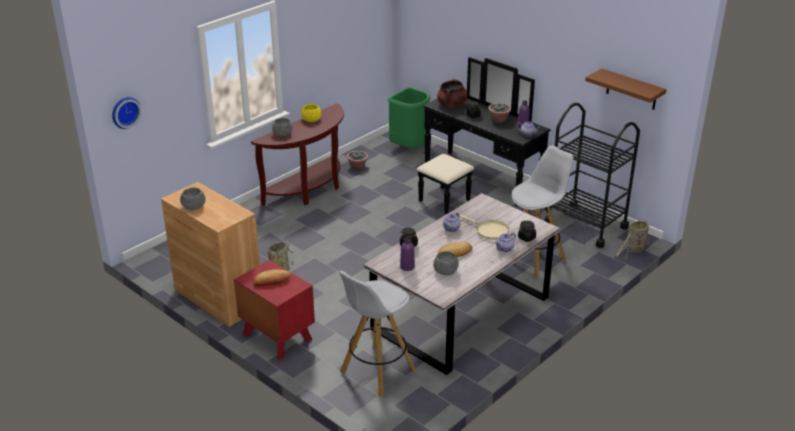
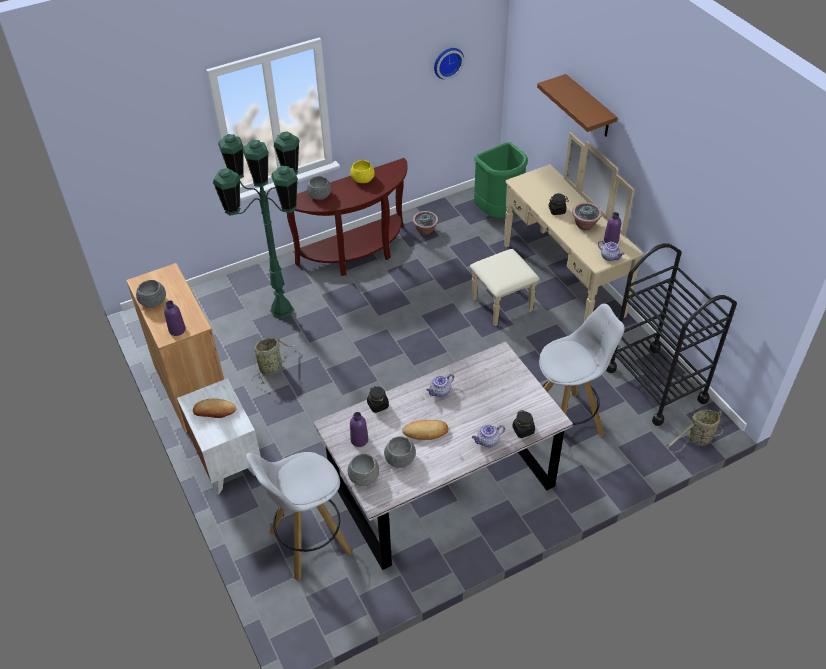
camera: 20 degrees right, 15 degrees up
wall clock [112,97,141,129] -> wall clock moved to [434,48,464,80]
red nightstand [234,260,315,360] -> white nightstand [177,378,261,495]
black dresser [416,57,551,214] -> beige dresser [470,132,644,326]
brown cooking pot [437,79,468,108] -> none
beige frying pan [459,215,509,240] -> none
brown shelf [585,68,667,110] -> brown shelf moved to [537,74,618,137]
none -> purple bottle [164,300,186,336]
none -> green floor lamp [213,131,300,319]
none -> grey bowl [348,454,379,486]

